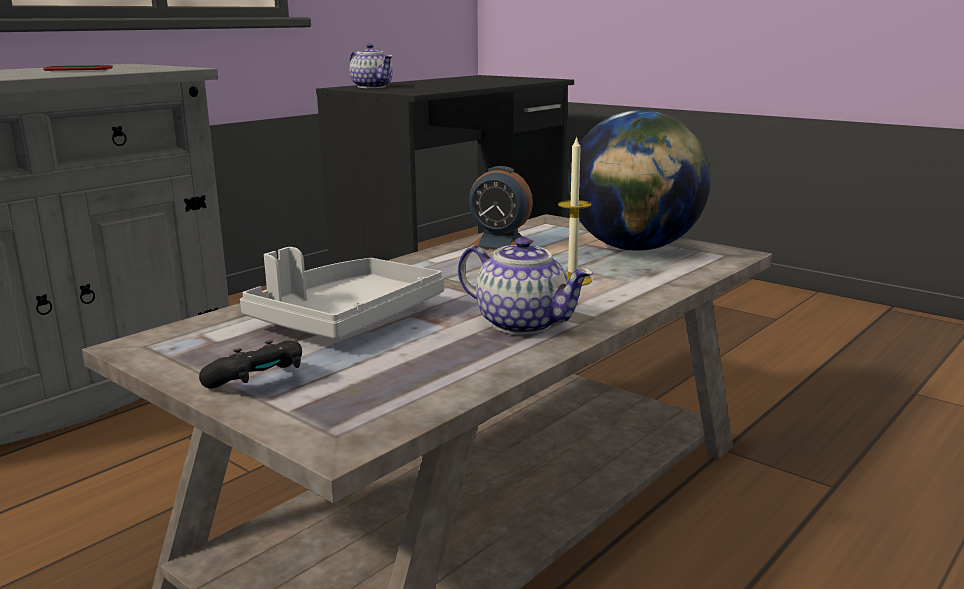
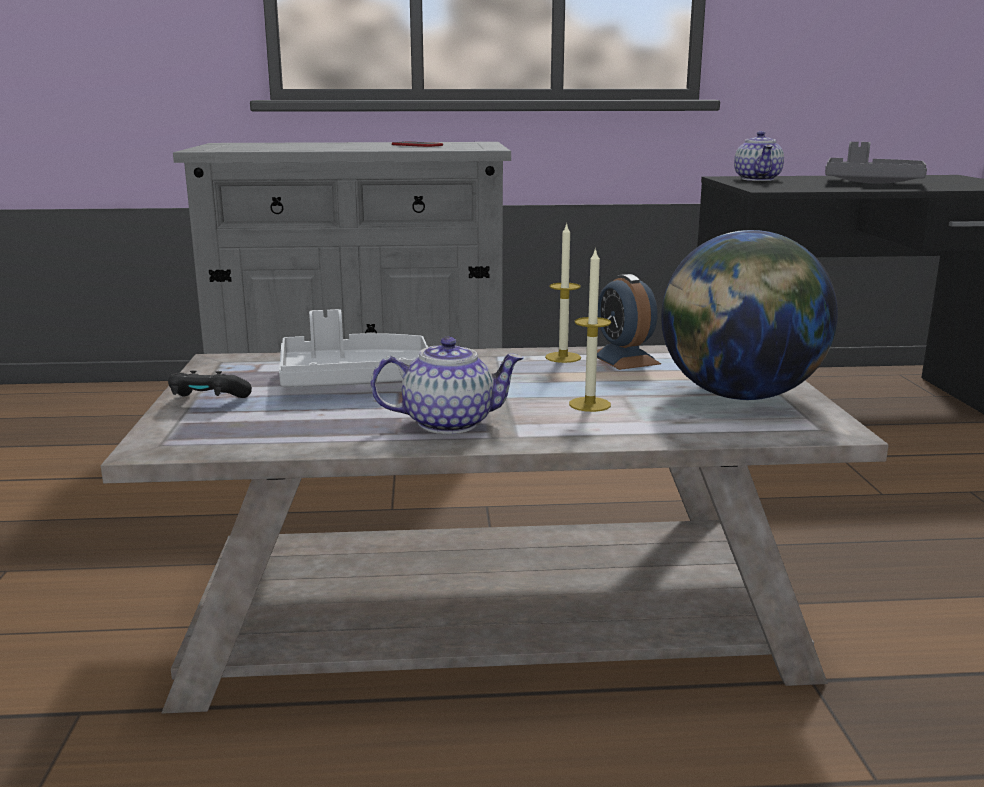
camera: 45 degrees right, 0 degrees up
teapot [458,237,593,335] -> teapot turned 90 degrees counterclockwise [371,337,524,434]
none -> candle [545,222,581,363]
none -> grey tray [825,142,927,184]

